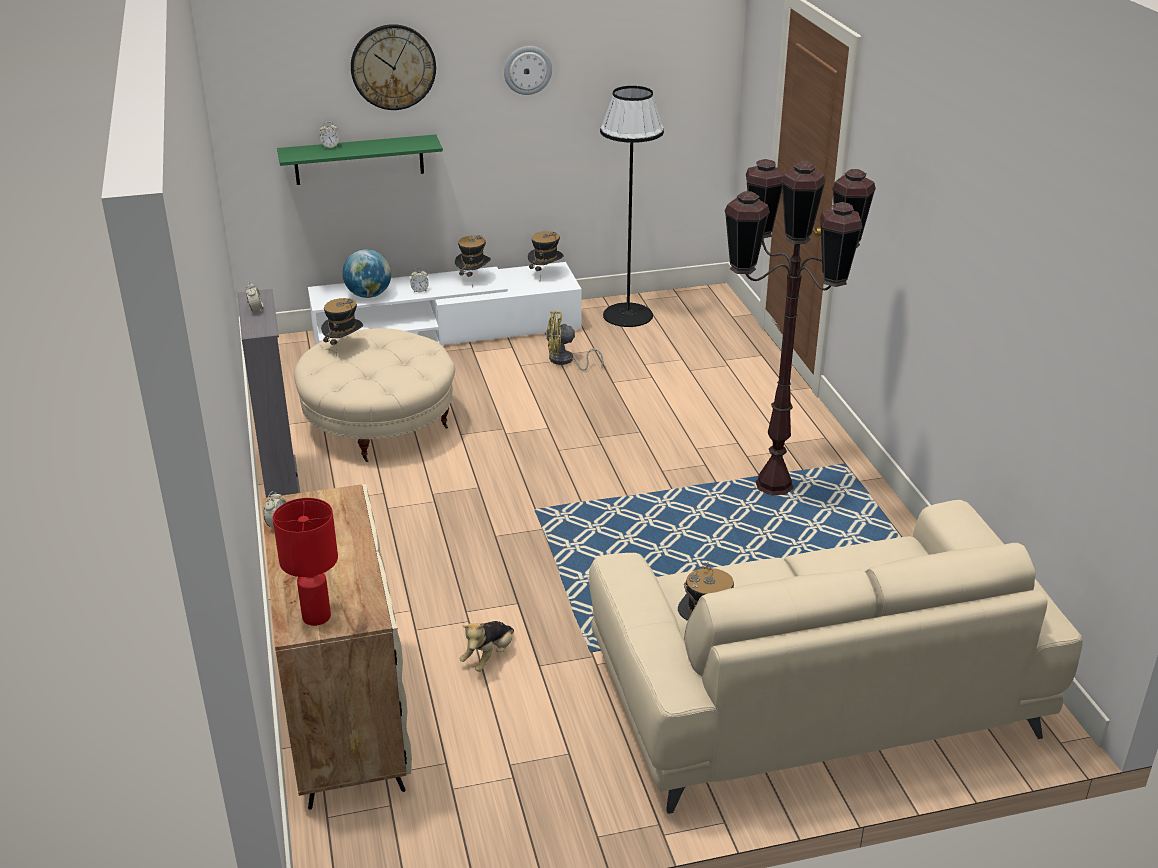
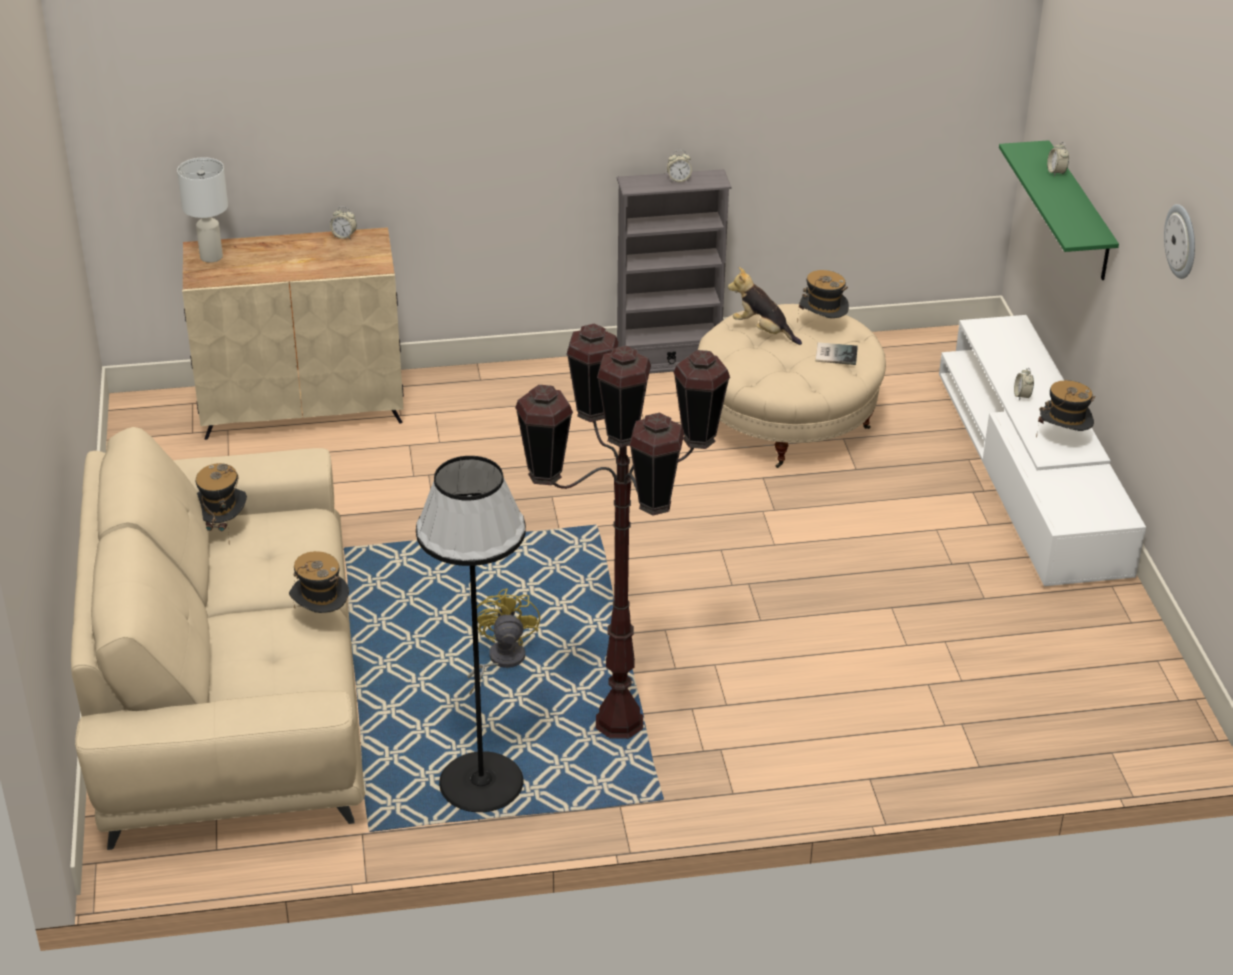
camera: 95 degrees right, 5 degrees up
red table lamp [273,498,338,626] -> white table lamp [177,157,228,263]
globe [342,249,391,298] -> none
wall clock [351,24,436,110] -> none
plush toy [460,621,514,672] -> plush toy moved to [728,267,802,345]
hat [528,231,564,271] -> hat moved to [289,551,349,613]
yellow fan [546,311,603,371] -> yellow fan moved to [467,588,540,695]
black floor lamp [600,86,664,327] -> black floor lamp moved to [416,456,526,812]
none -> book [816,342,858,365]

